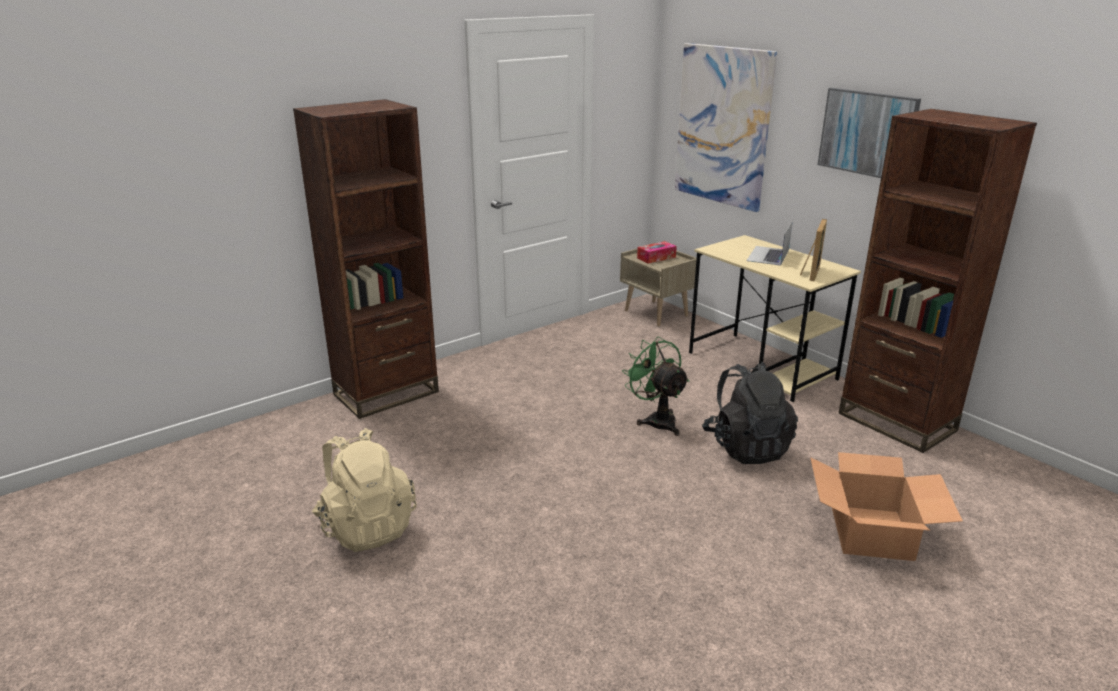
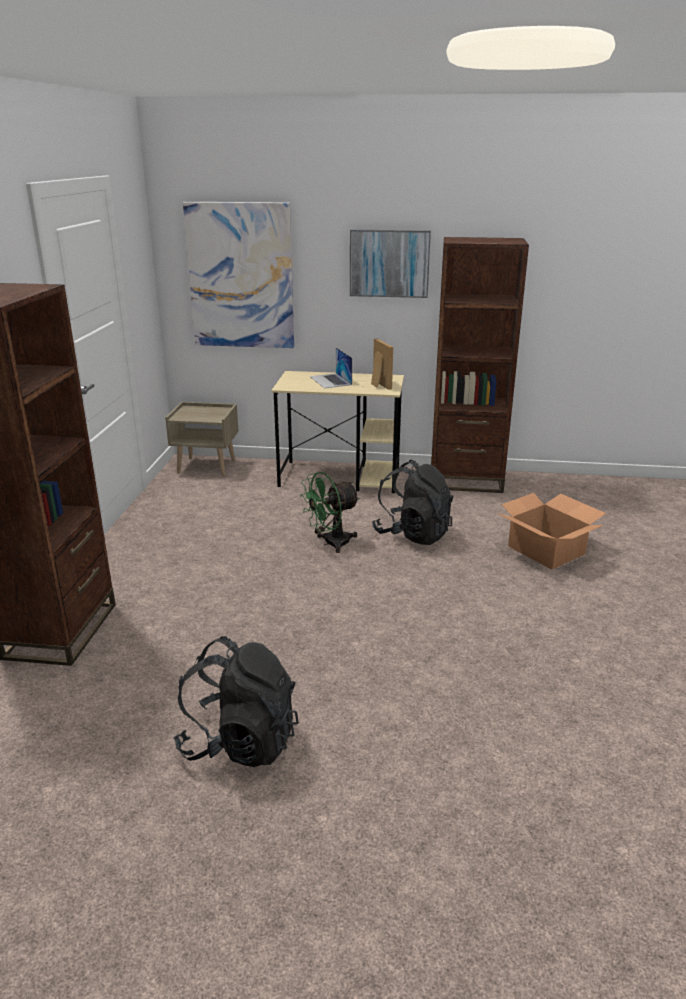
camera: 45 degrees left, 0 degrees up
beige backpack [312,428,416,552] -> black backpack [174,636,299,767]
green fan [622,337,690,436] -> green fan turned 45 degrees counterclockwise [299,472,360,553]
tissue box [637,241,677,264] -> none

